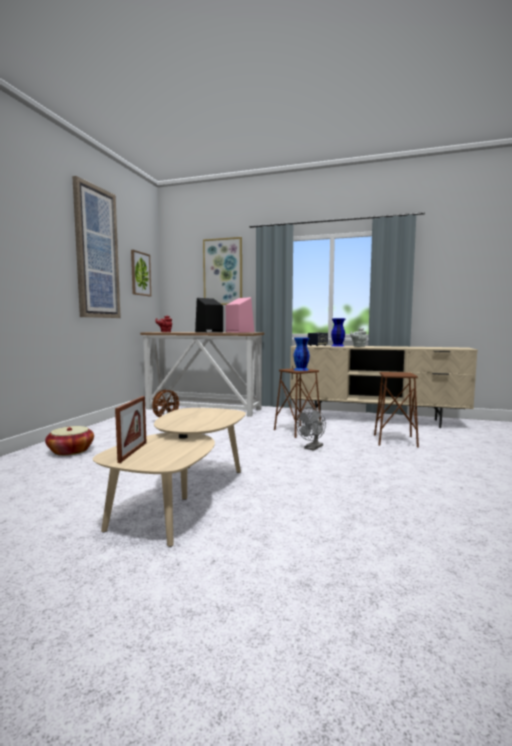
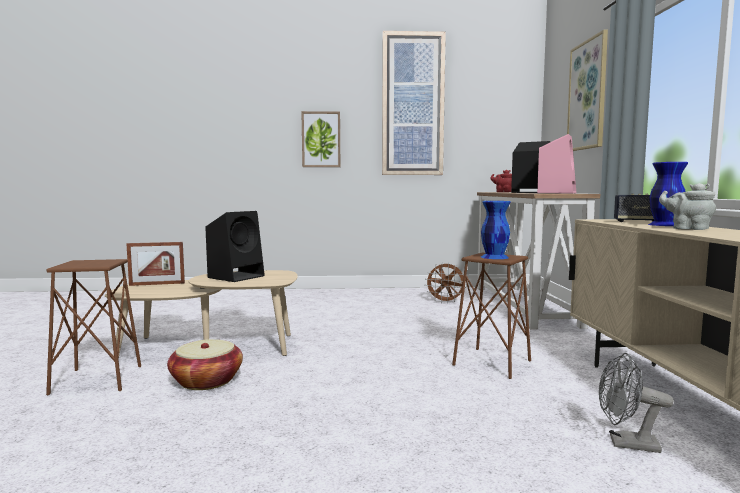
camera: 70 degrees right, 0 degrees up
basket [45,426,94,456] -> basket moved to [167,339,243,390]
picture [131,250,151,296] -> picture moved to [301,111,340,167]
grey fan [296,407,326,451] -> grey fan moved to [599,353,674,453]
brown stool [374,372,419,448] -> brown stool moved to [46,259,141,395]
none -> black speaker [205,211,265,282]

